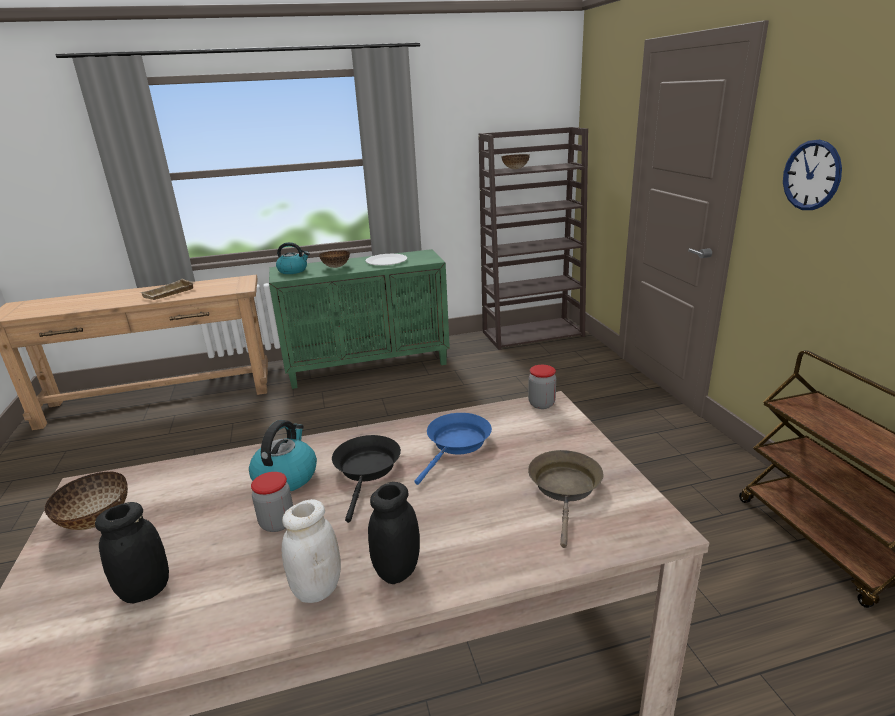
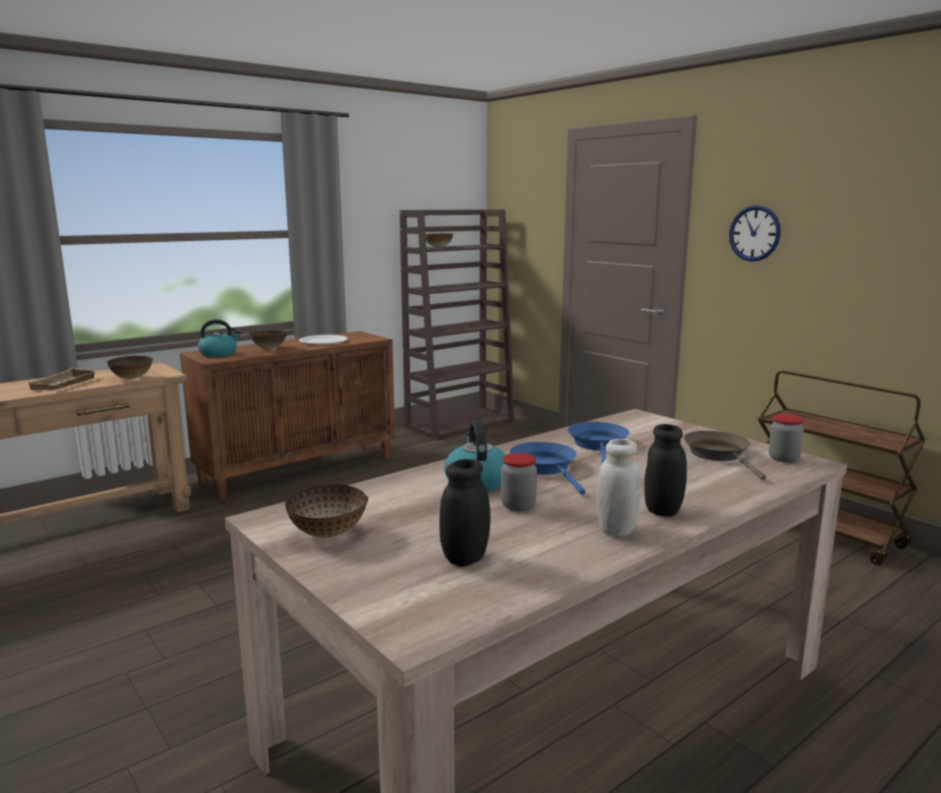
camera: 25 degrees left, 10 degrees down
green cabinet [269,249,450,389] -> brown cabinet [180,331,395,501]
black frying pan [332,435,401,523] -> blue frying pan [510,442,585,495]
jar [528,365,556,409] -> jar moved to [769,414,804,463]
none -> bowl [107,356,153,379]

